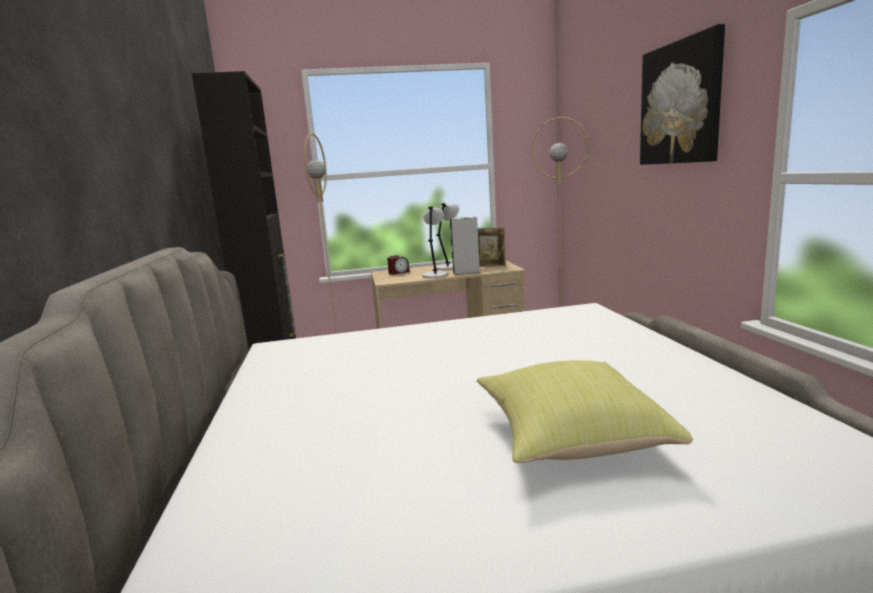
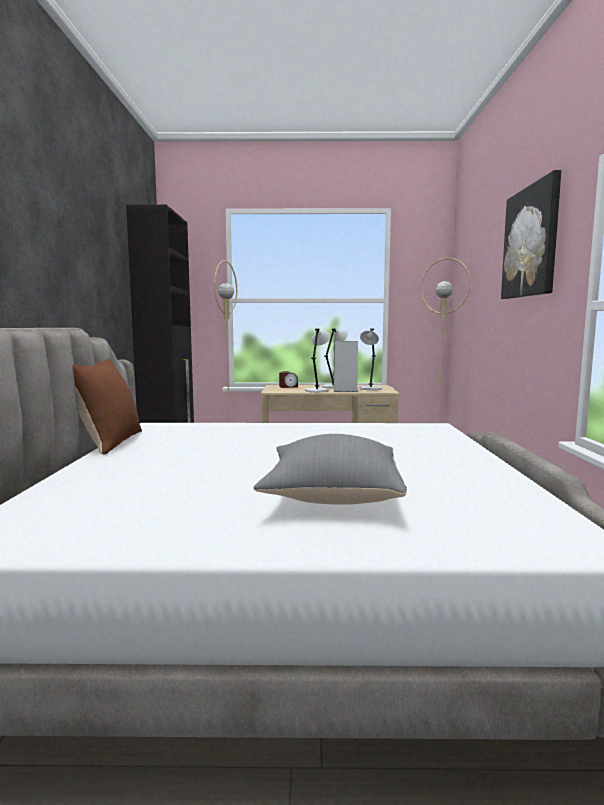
camera: 10 degrees right, 5 degrees down
yellow pillow [477,360,693,463] -> grey pillow [254,434,407,505]
picture frame [478,227,506,267] -> grey table lamp [359,329,382,390]
none -> brown pillow [72,358,142,455]

